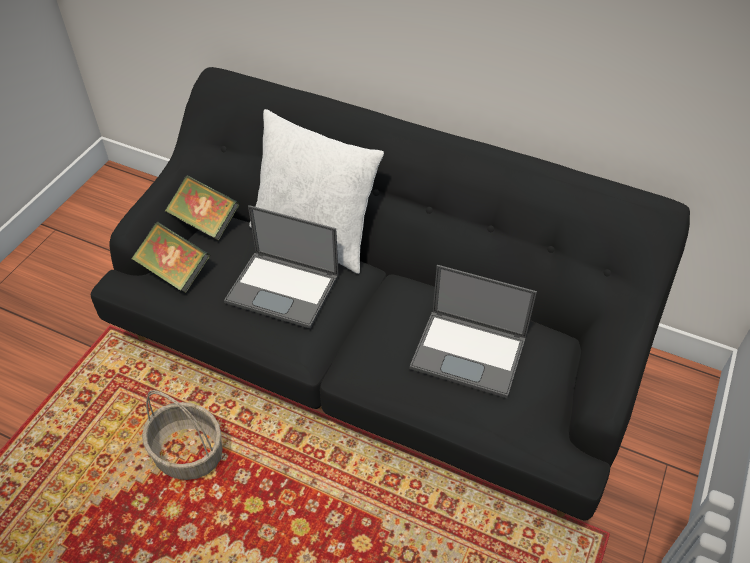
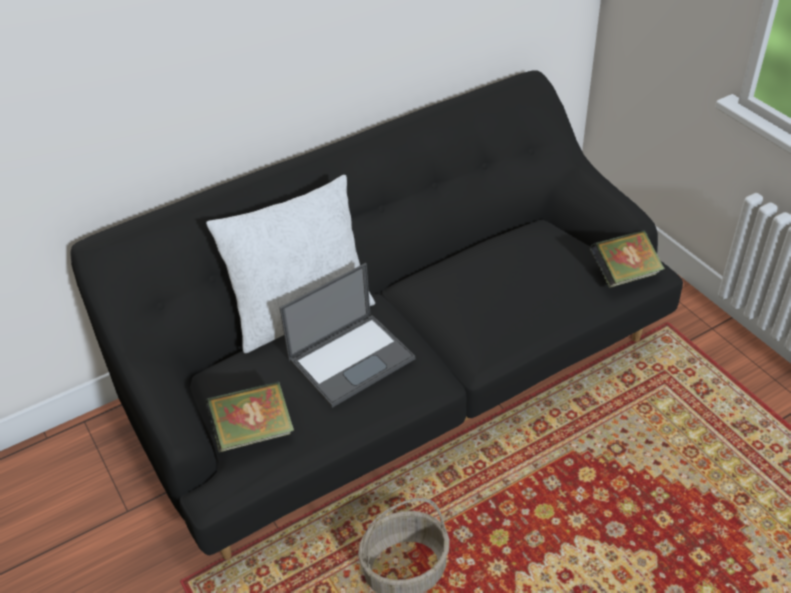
camera: 55 degrees left, 5 degrees down
book [165,175,240,241] -> book moved to [589,230,665,288]
laptop [409,265,537,398] -> none

